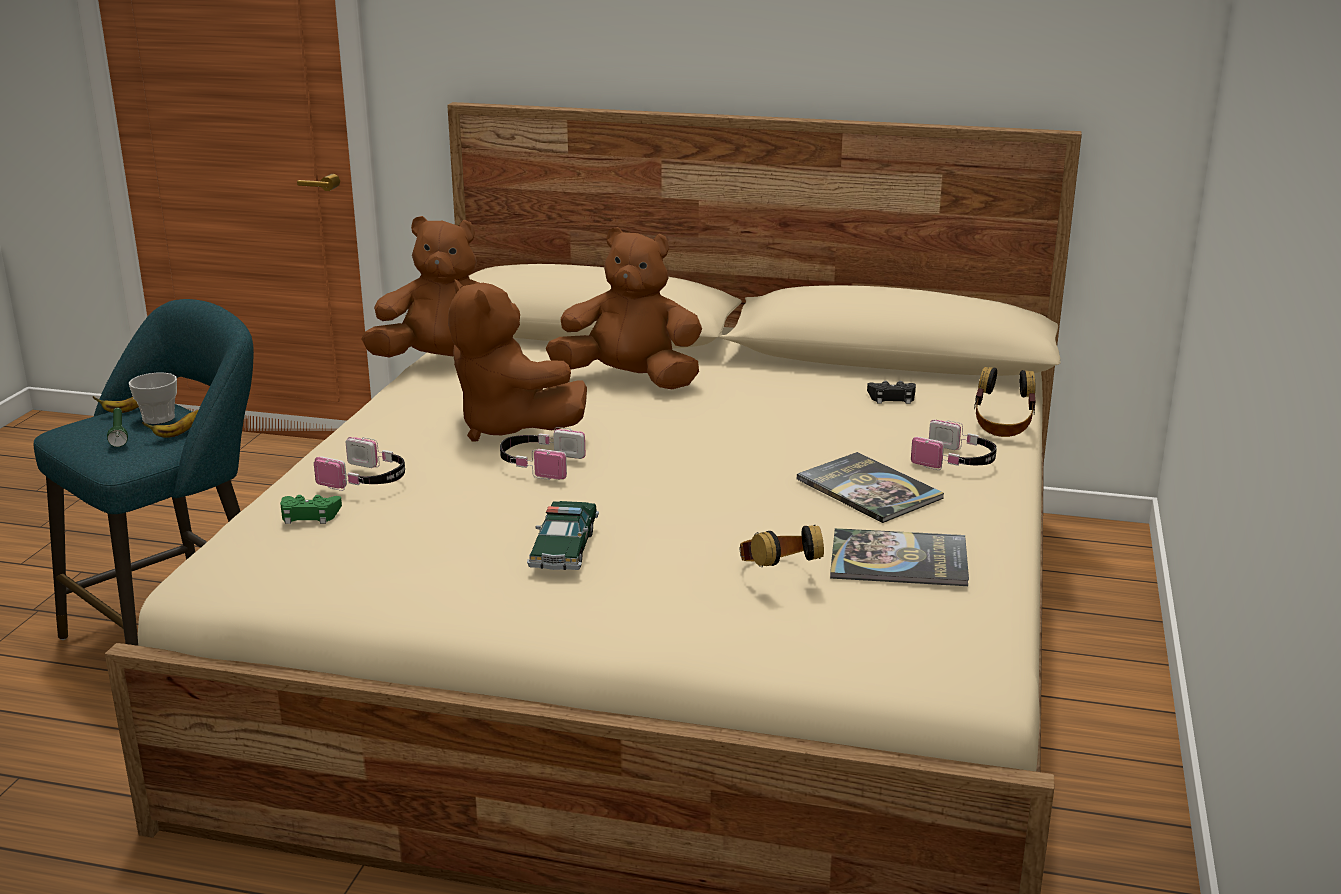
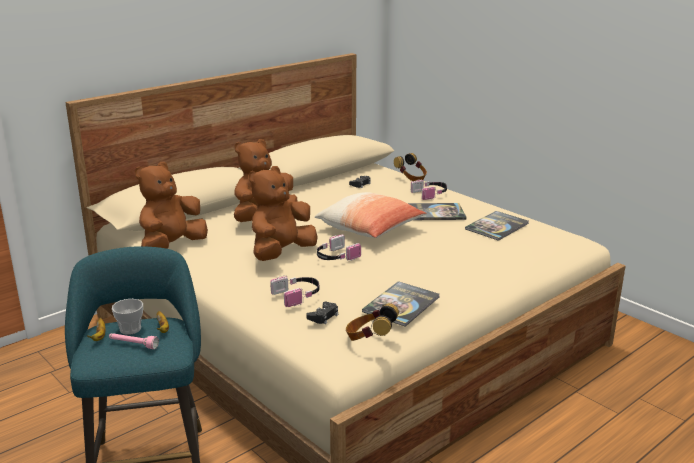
camera: 55 degrees left, 0 degrees up
green flashlight [107,408,128,447] -> pink flashlight [109,333,159,349]
green game controller [280,495,342,524] -> black game controller [306,302,338,324]
brown plush toy [448,280,587,442] -> brown plush toy turned 135 degrees clockwise [248,166,318,261]
toy car [527,501,599,570] -> none
headphones [739,526,824,567] -> headphones moved to [346,303,399,341]
none -> pillow [315,192,427,238]
none -> book [362,281,439,327]

